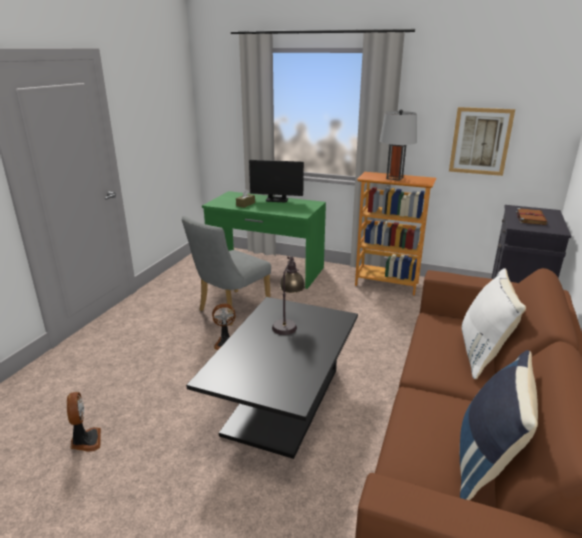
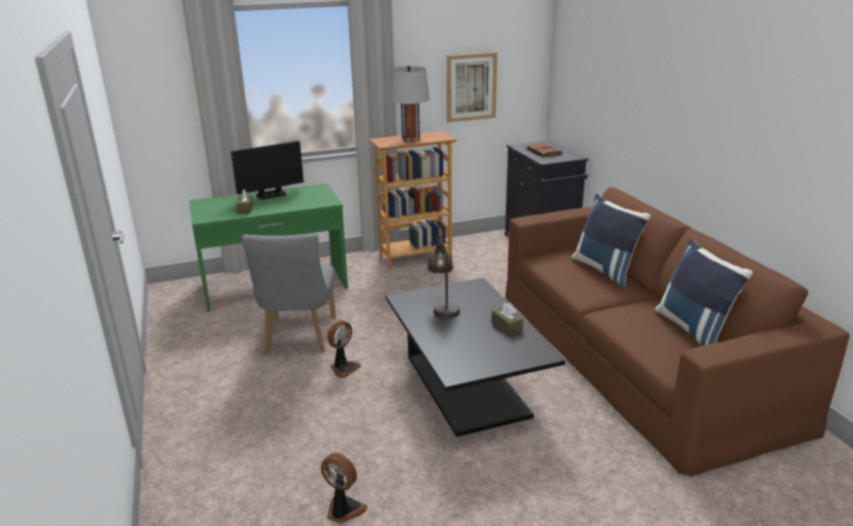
camera: 40 degrees left, 0 degrees up
white pillow [462,268,526,379] -> blue pillow [571,194,651,288]
none -> brown tissue box [491,303,523,335]

